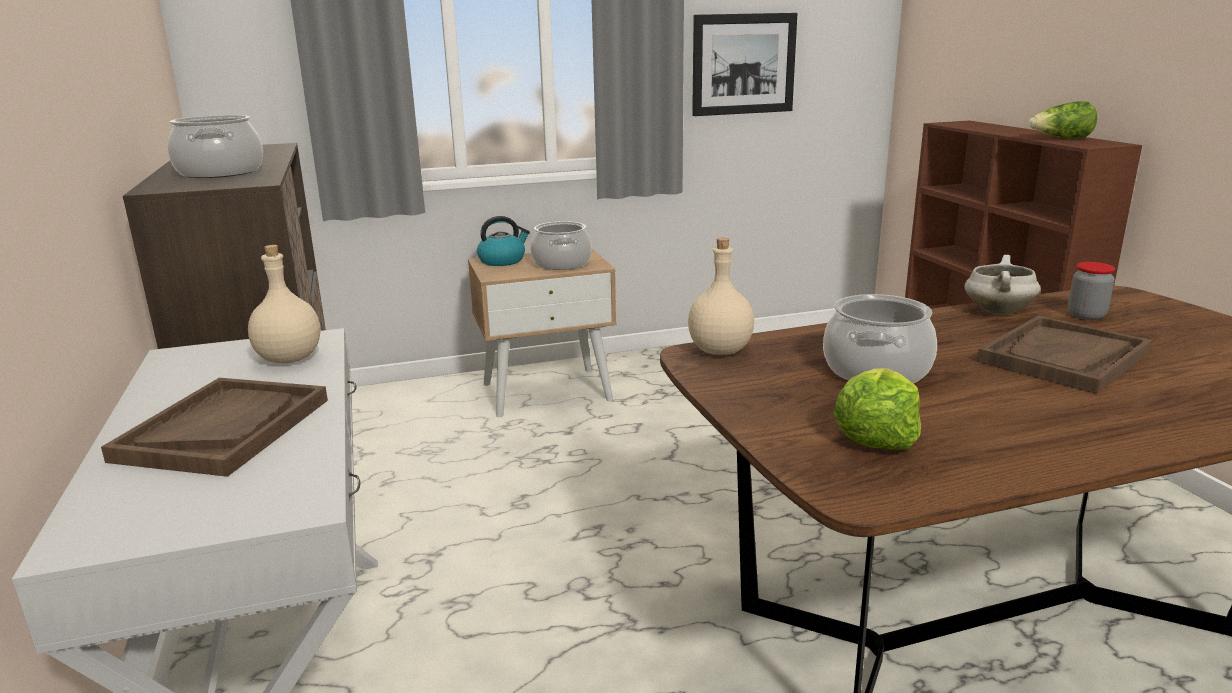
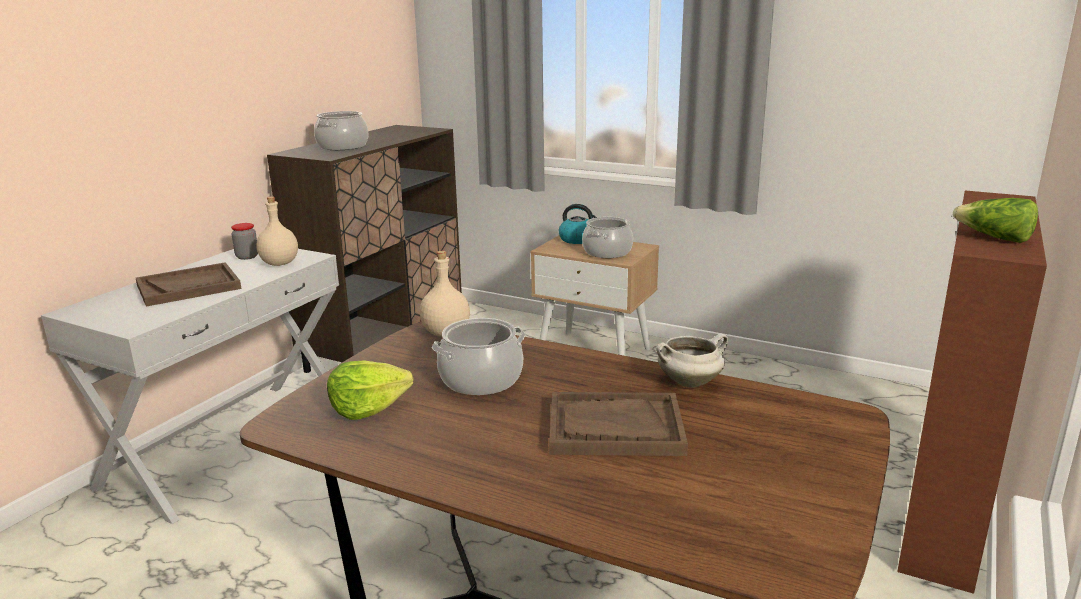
camera: 45 degrees right, 0 degrees up
picture [692,13,797,116] -> none
jar [1068,262,1115,320] -> jar moved to [231,223,258,260]

